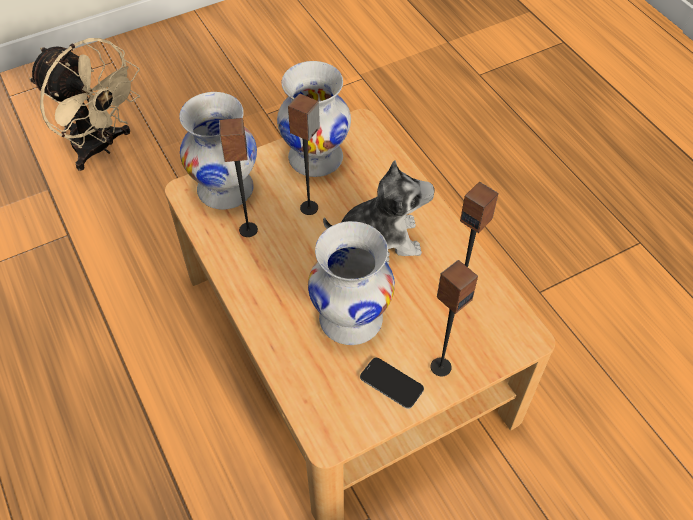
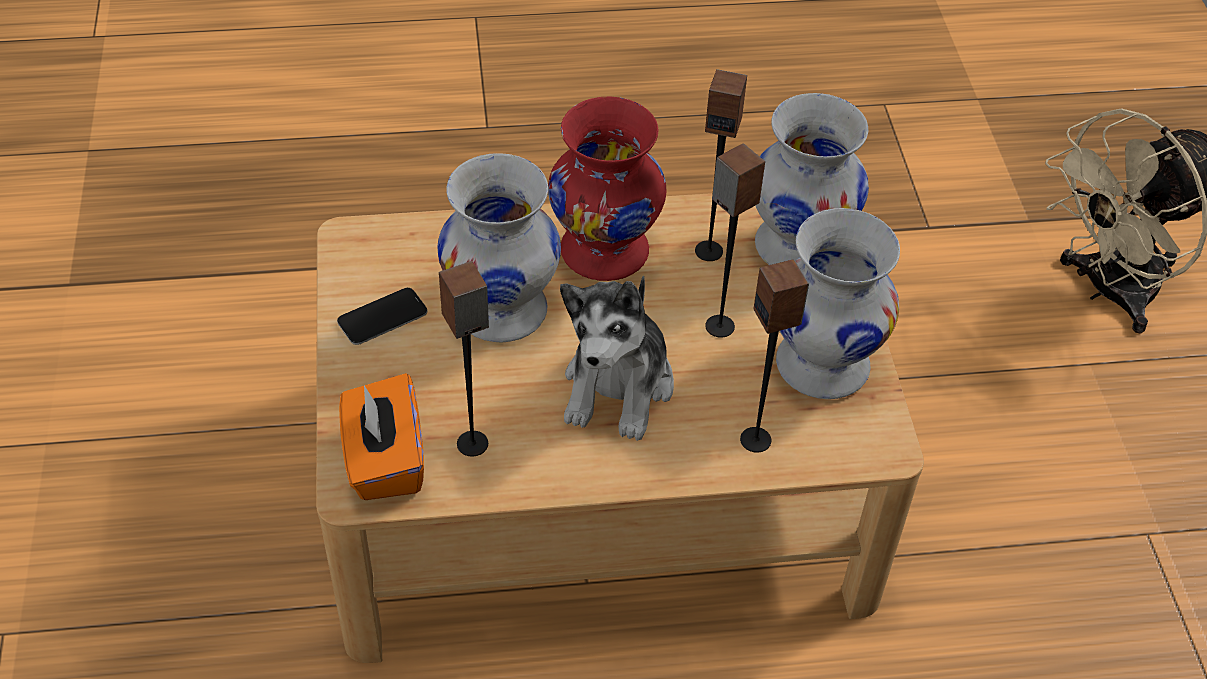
camera: 110 degrees right, 5 degrees down
speaker [430,260,478,377] -> speaker moved to [740,259,809,453]
none -> orange tissue box [339,373,424,500]
none -> red vase [548,96,667,281]

